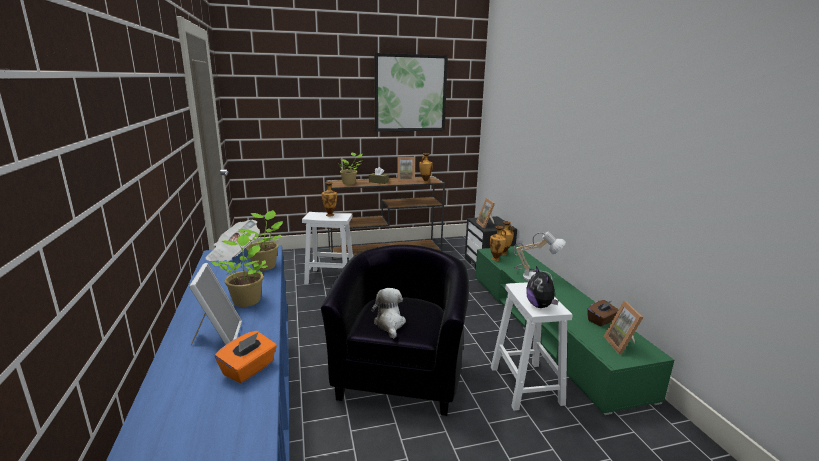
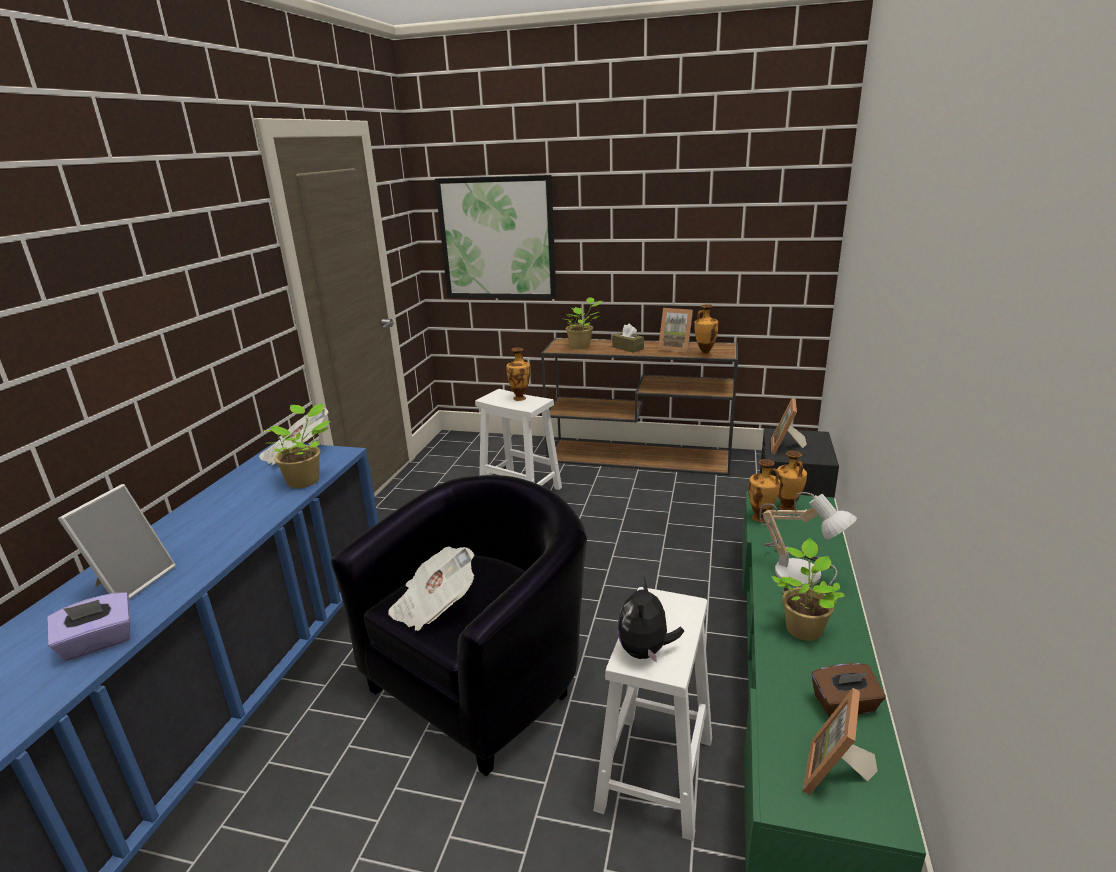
camera: 30 degrees right, 5 degrees up
potted plant [211,234,268,307] -> potted plant moved to [771,538,845,641]
orange tissue box [215,331,277,383] -> purple tissue box [48,592,130,661]
plush toy [371,288,406,339] -> newspaper [388,546,475,631]
picture [374,53,448,131] -> picture moved to [435,175,557,299]

